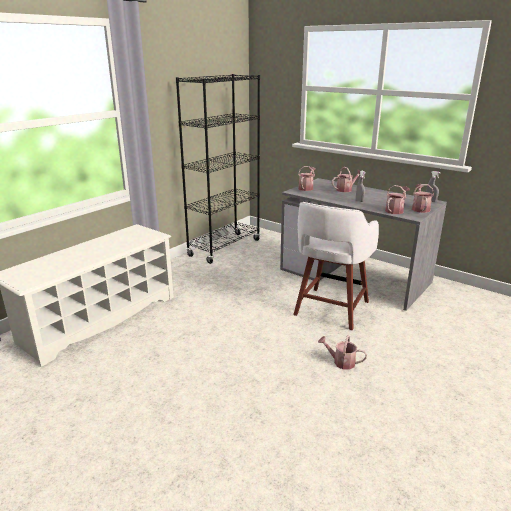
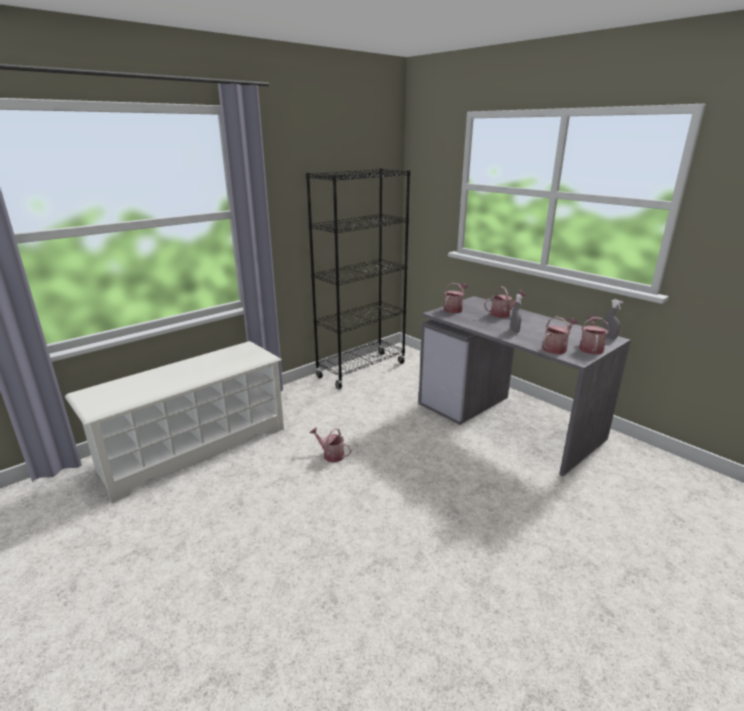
camera: 10 degrees right, 0 degrees up
white stool [293,202,379,330] -> none
watering can [318,335,367,370] -> watering can moved to [309,427,352,462]

